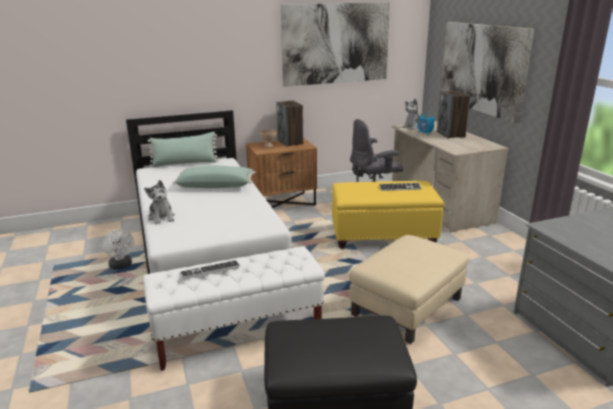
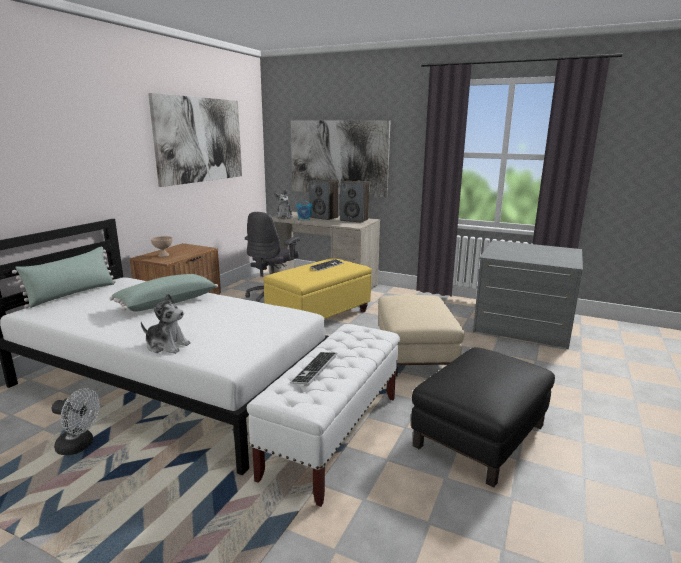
camera: 45 degrees left, 5 degrees down
speaker [276,101,303,147] -> speaker moved to [340,181,369,223]

